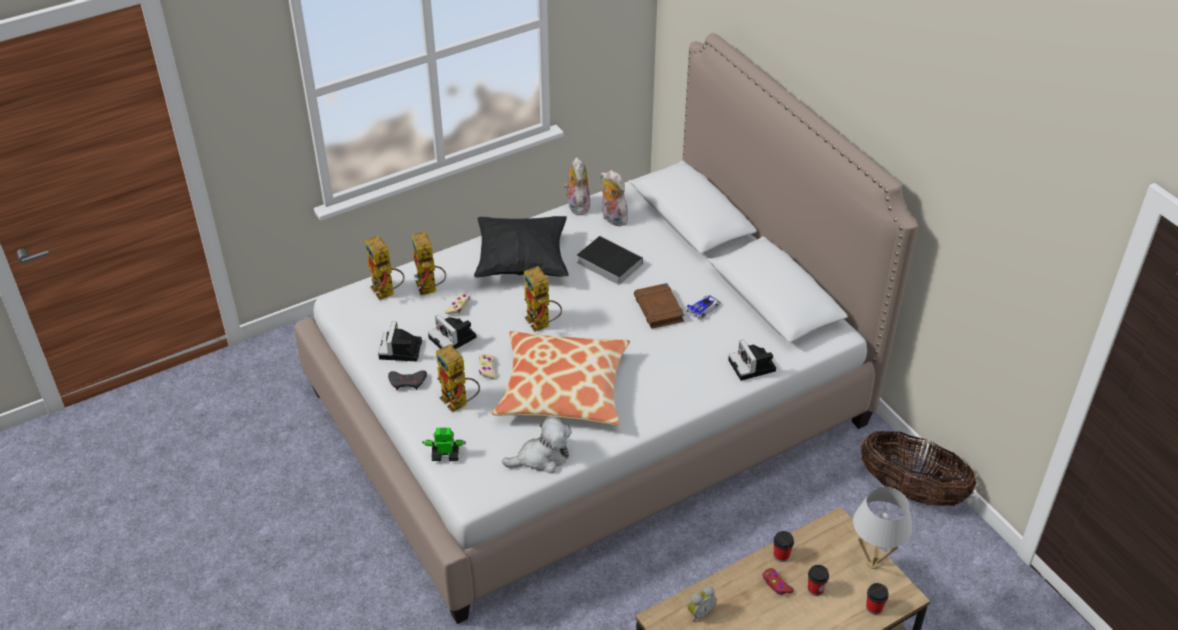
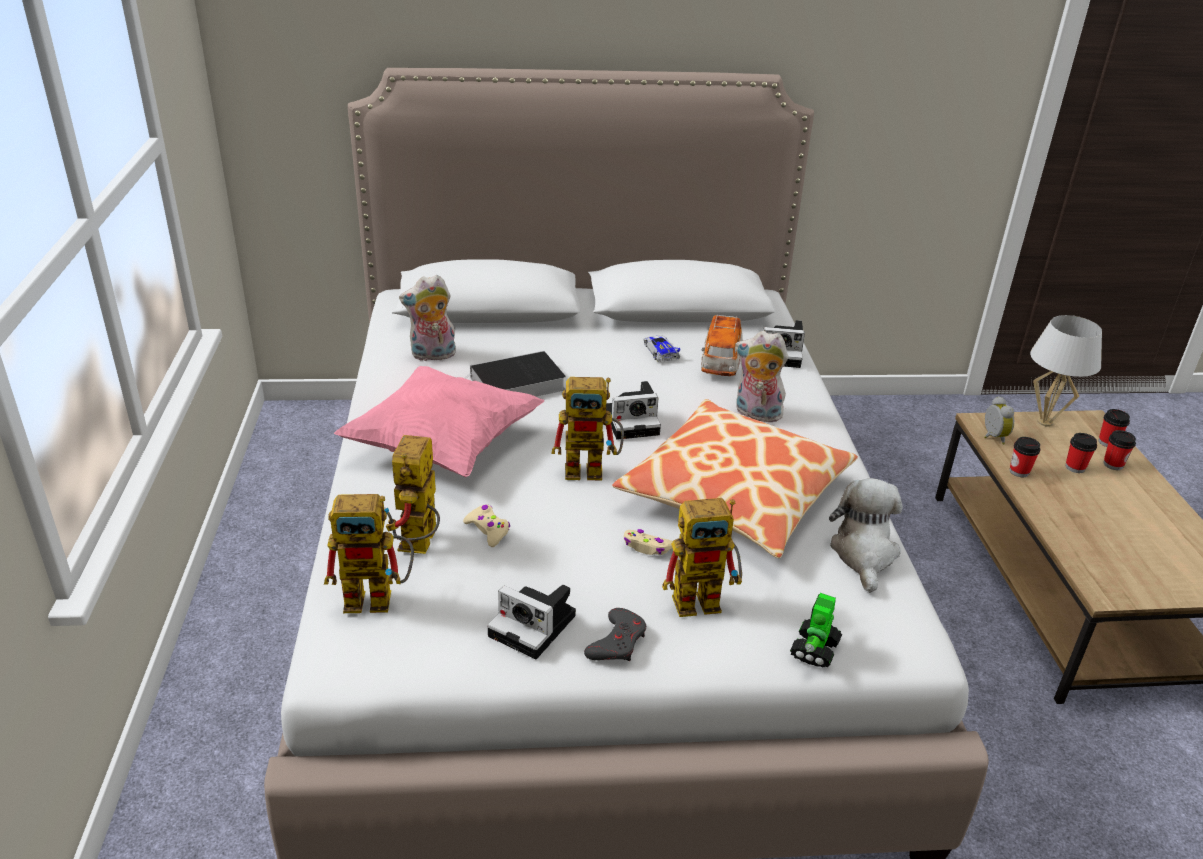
camera: 65 degrees left, 10 degrees down
toy robot [412,232,446,295] -> toy robot turned 90 degrees clockwise [384,435,440,554]
camera [428,315,477,349] -> camera moved to [606,381,661,440]
black pillow [474,216,569,277] -> pink pillow [334,366,545,478]
plush toy [564,157,591,215] -> plush toy moved to [735,331,788,422]
brown book [634,283,684,328] -> none
alarm clock [687,586,717,622] -> alarm clock moved to [984,396,1014,445]
red game controller [762,568,794,595] -> none
basket [861,431,976,506] -> none
none -> toy car [701,314,743,376]
none -> cup [1103,430,1136,470]

